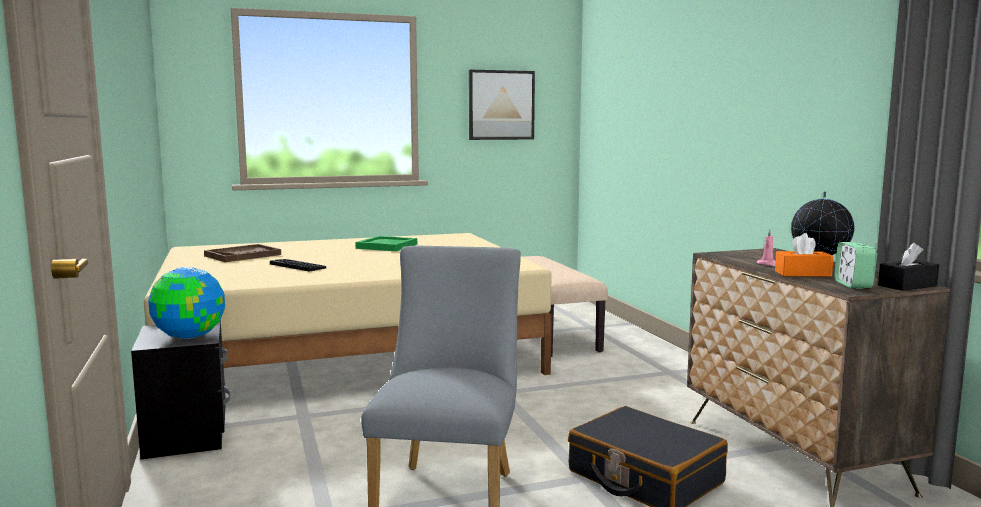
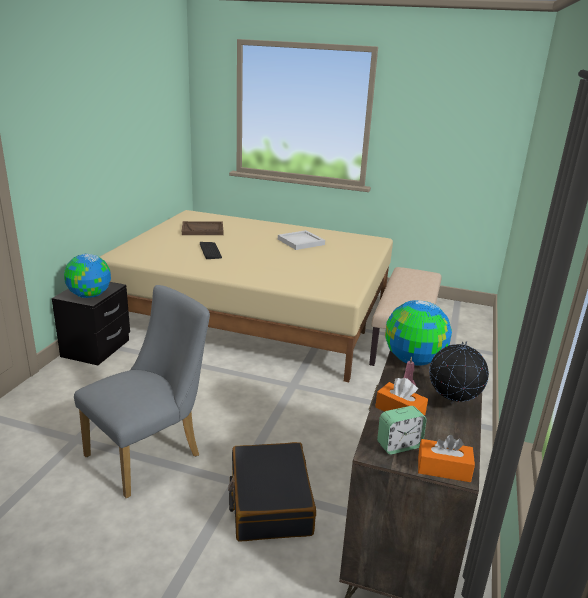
camera: 35 degrees right, 15 degrees up
green tray [355,236,417,251] -> white tray [278,230,325,250]
picture [469,70,535,140] -> none
alarm clock [834,242,877,288] -> alarm clock turned 150 degrees counterclockwise [377,406,427,455]
black tissue box [878,242,939,291] -> orange tissue box [418,435,475,482]
none -> globe [385,300,452,366]

